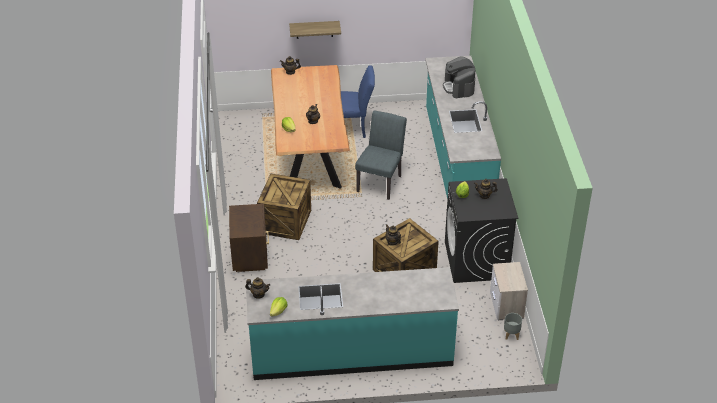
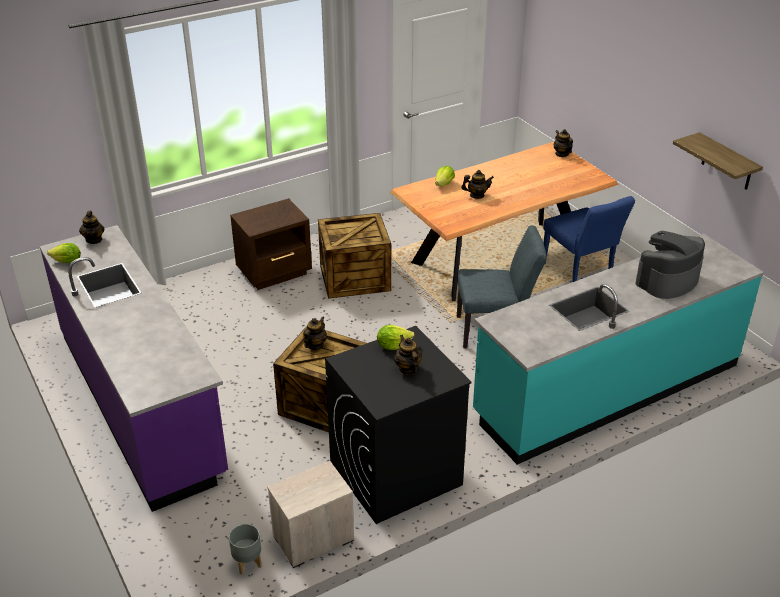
camera: 65 degrees right, 5 degrees down
turquoise counter [247,267,459,380] -> purple counter [40,225,228,512]
shelf [289,21,341,39] -> shelf moved to [673,132,763,190]

